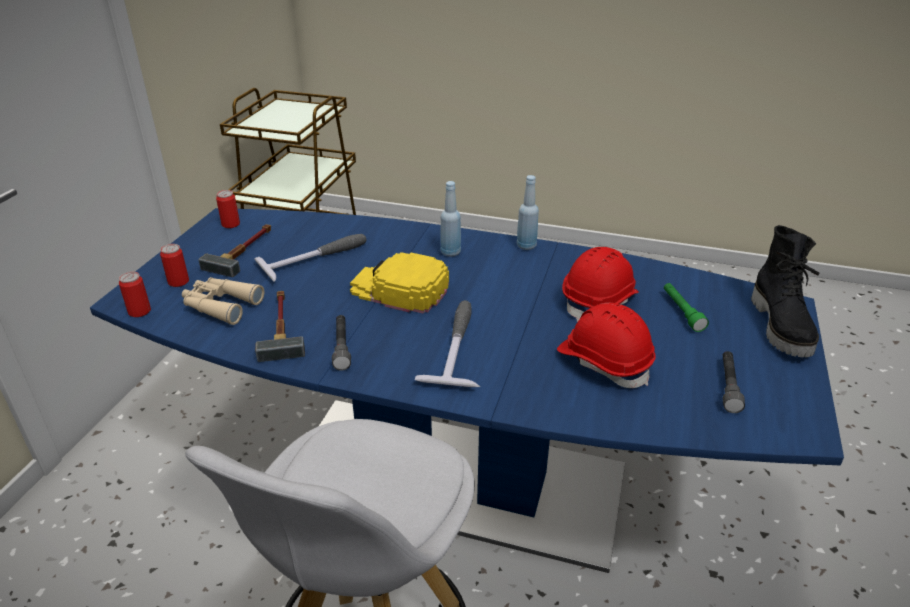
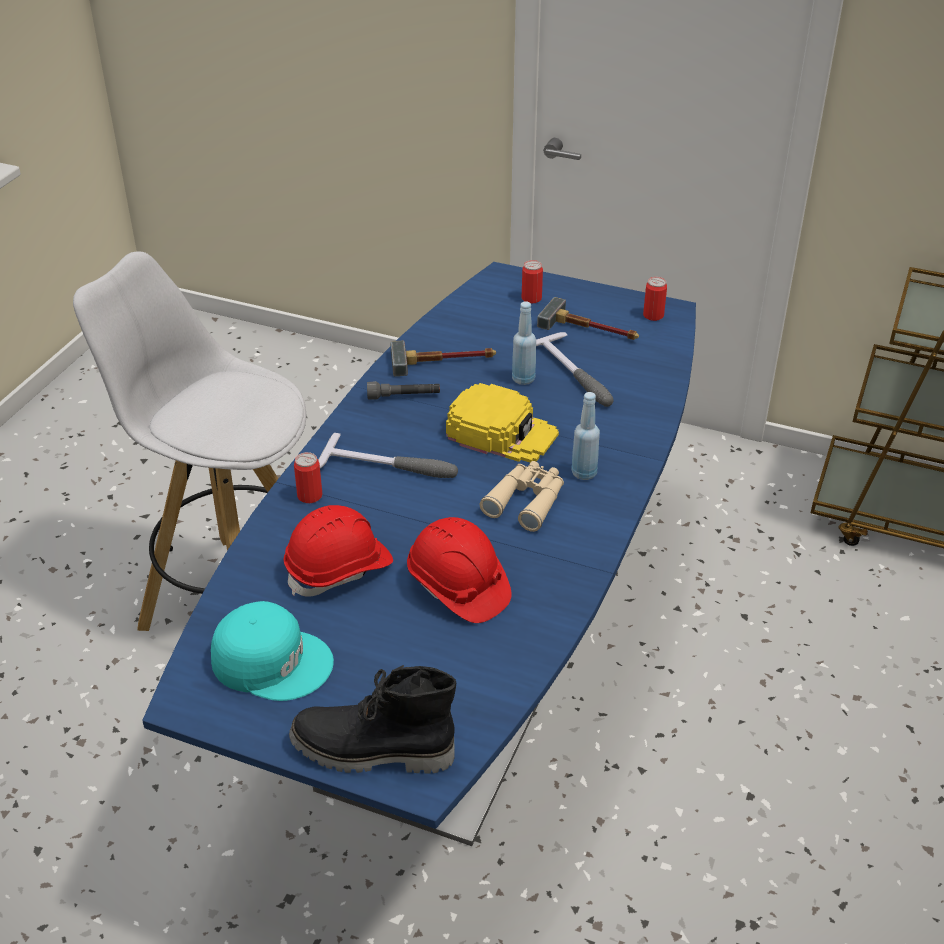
camera: 95 degrees right, 5 degrees up
can [119,272,151,317] -> can moved to [294,452,322,503]
beige binoculars [182,277,264,325] -> beige binoculars moved to [480,461,564,532]
yellow cap [350,252,449,314] -> yellow cap turned 90 degrees clockwise [446,383,559,463]
blue bottle [517,175,539,250] -> blue bottle moved to [512,301,536,385]
green flashlight [664,283,709,332] -> none
grey flashlight [722,351,745,413] -> turquoise cap [211,601,334,701]

